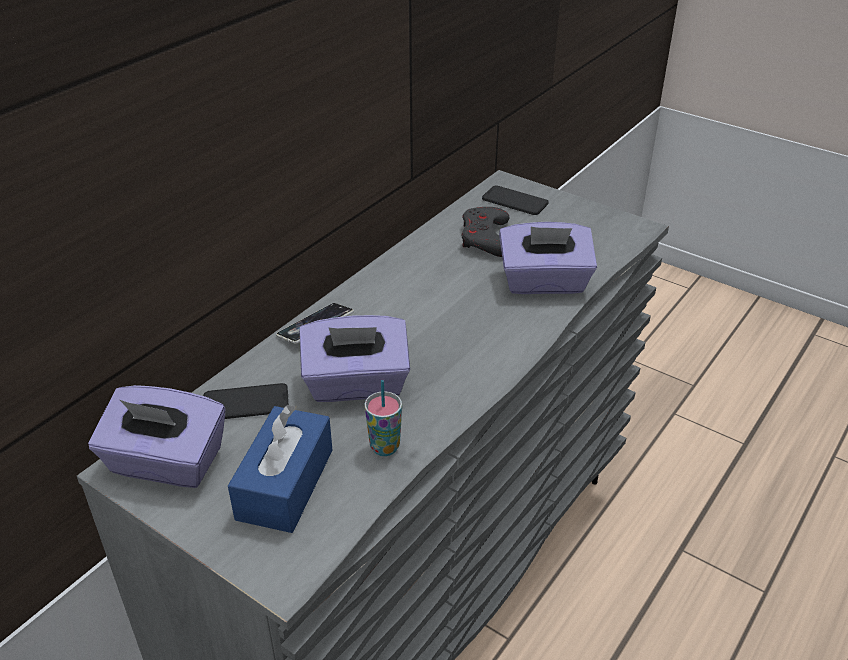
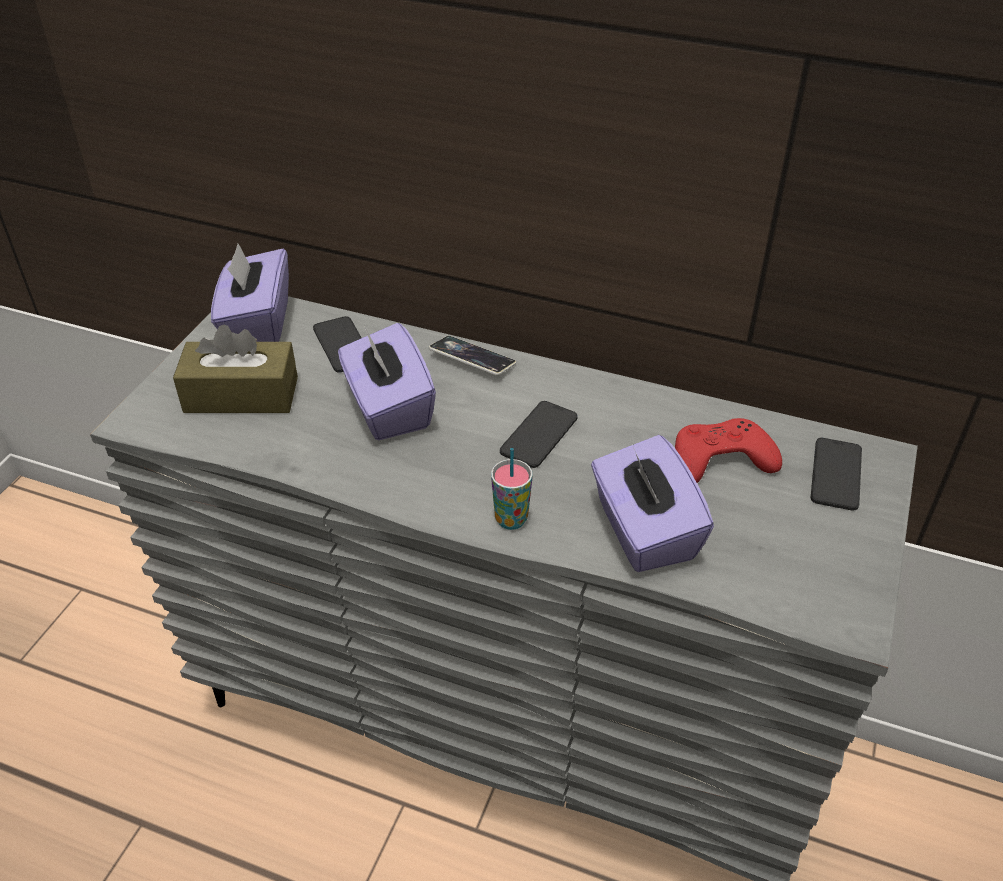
camera: 75 degrees right, 5 degrees up
blue tissue box [228,405,332,533] -> brown tissue box [173,325,298,413]
cup [365,380,402,456] -> cup moved to [491,448,533,530]
grey game controller [462,207,509,257] -> red game controller [675,418,782,483]
none -> phone [500,401,578,468]

